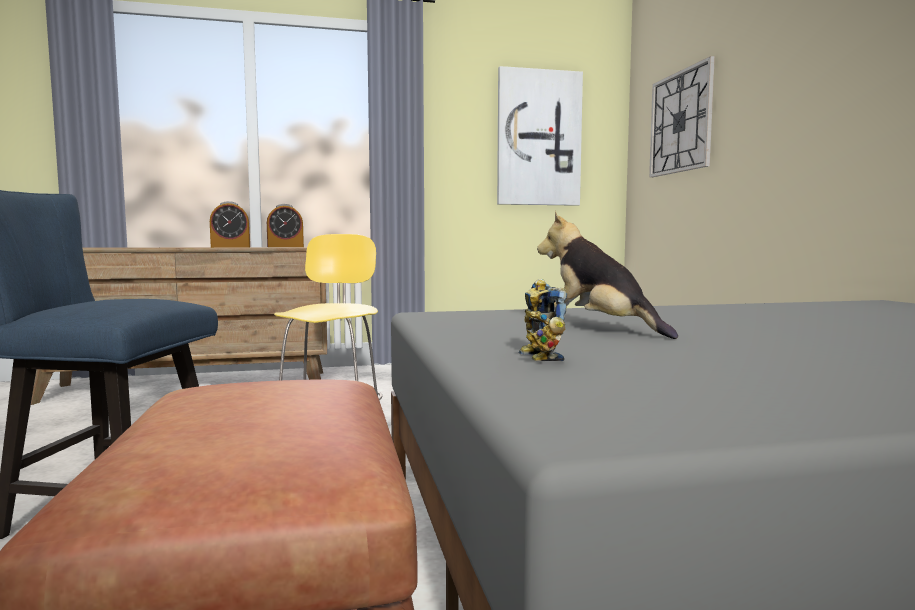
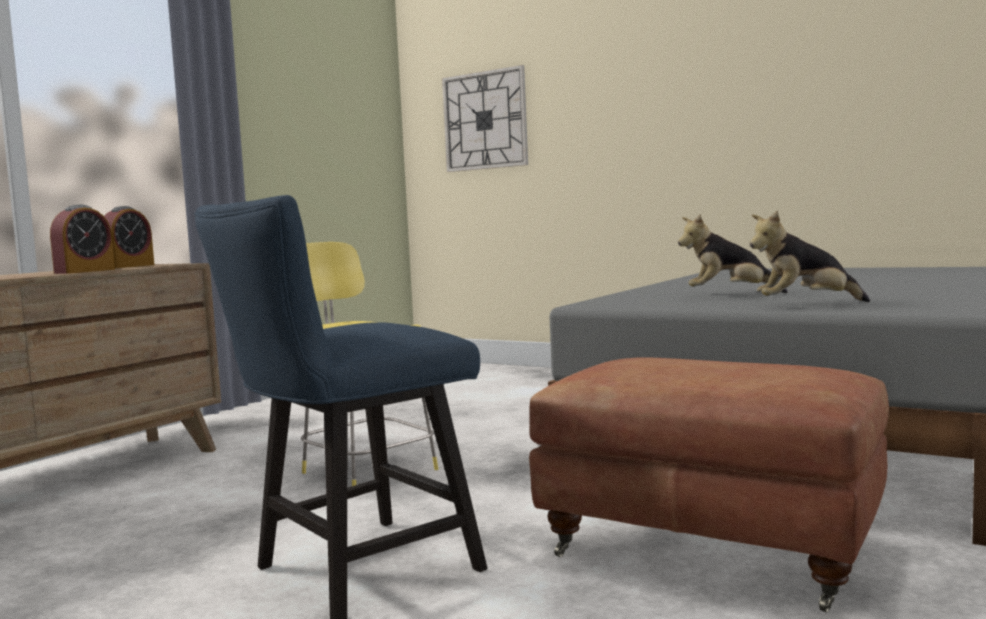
camera: 45 degrees left, 0 degrees up
picture [497,66,583,206] -> none
toy robot [519,279,567,361] -> plush toy [749,210,870,302]

